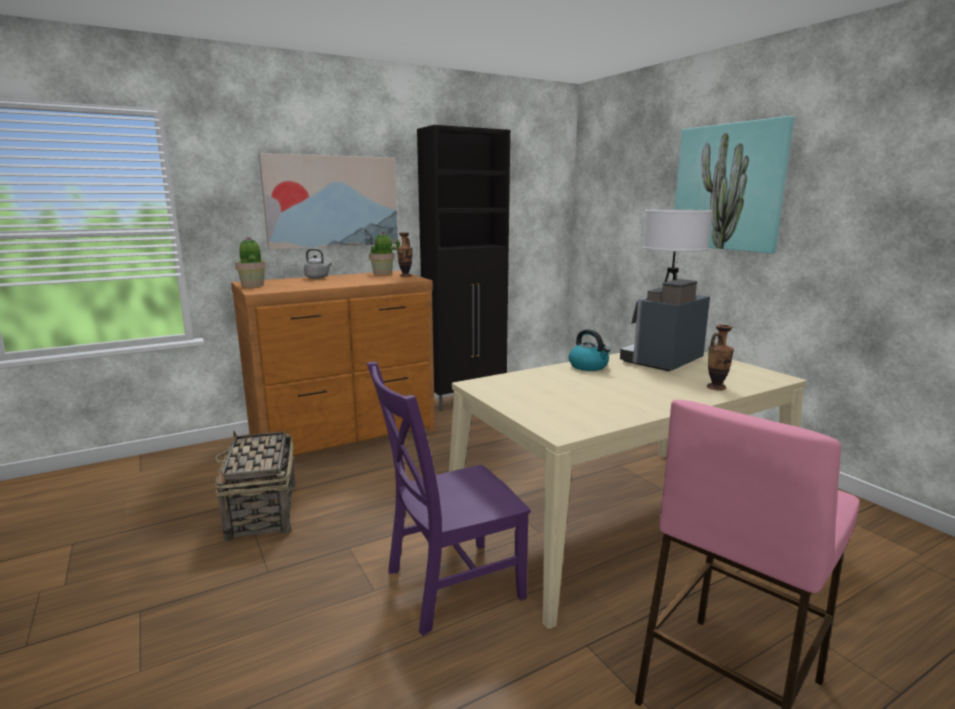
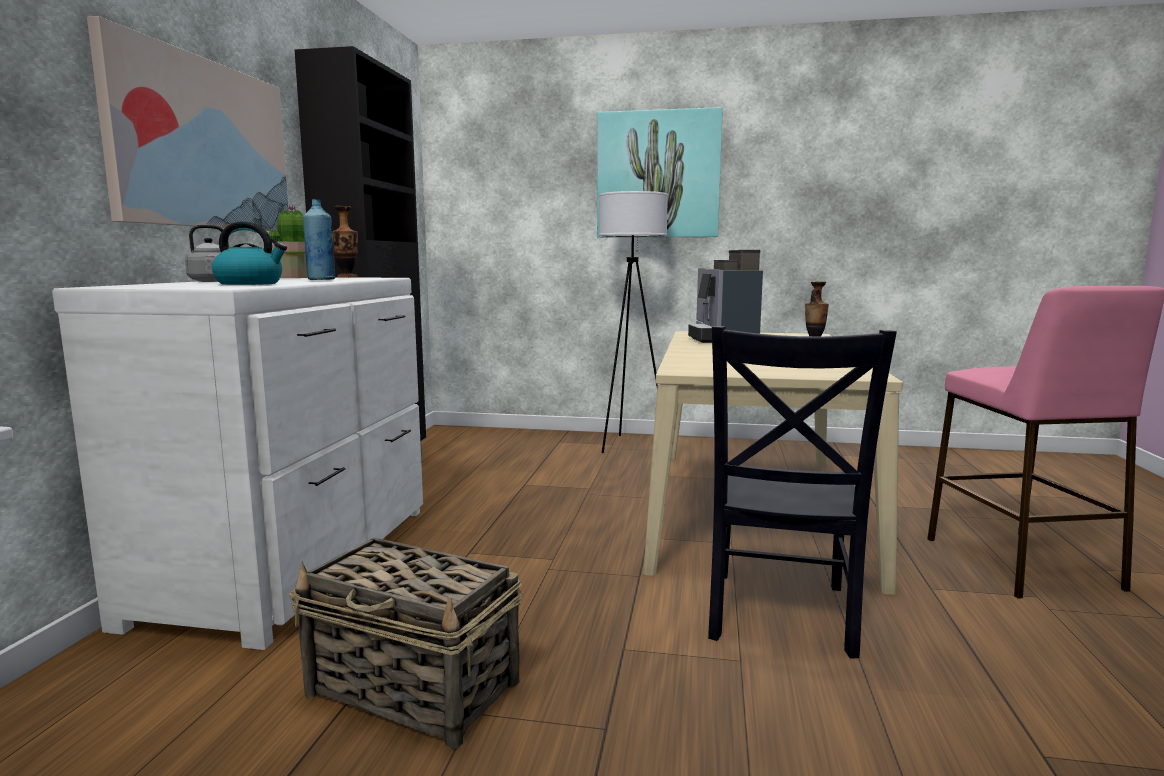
camera: 50 degrees left, 5 degrees down
brown dresser [231,271,435,455] -> white dresser [52,277,423,650]
potted plant [235,237,266,287] -> none
purple chair [367,362,531,636] -> black chair [708,326,897,658]
kettle [569,329,611,371] -> kettle moved to [212,222,287,285]
none -> blue bottle [303,199,335,280]

